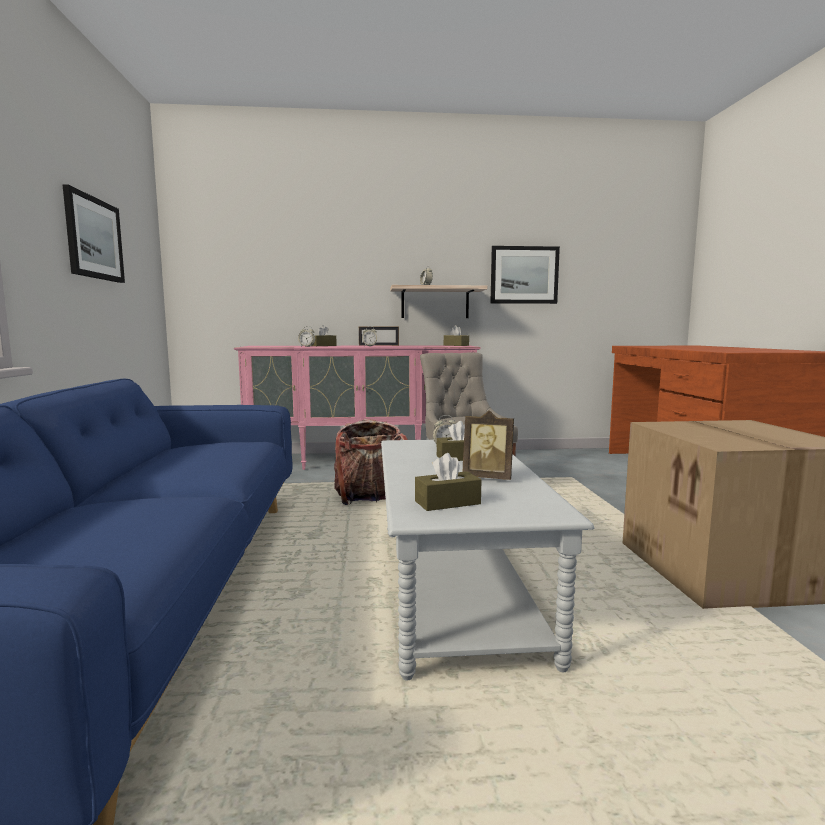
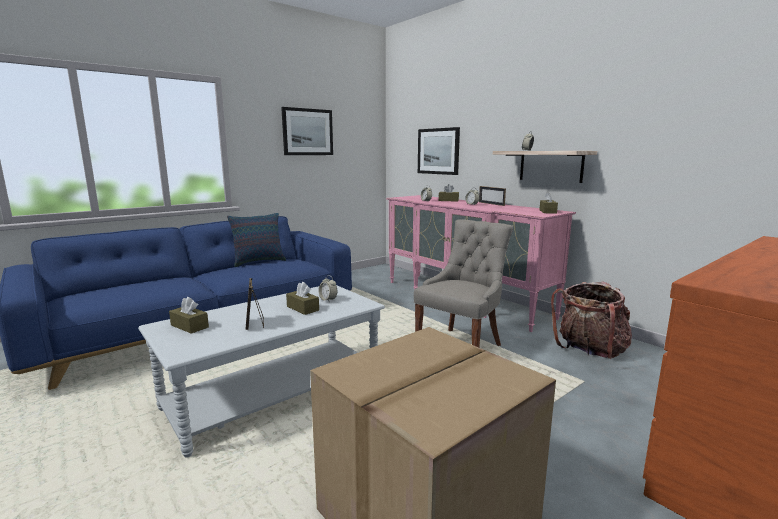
camera: 55 degrees right, 5 degrees up
backpack [334,419,408,505] -> backpack moved to [551,282,632,359]
picture [490,246,560,304] -> picture moved to [418,127,460,175]
none -> blue pillow [227,213,286,267]

